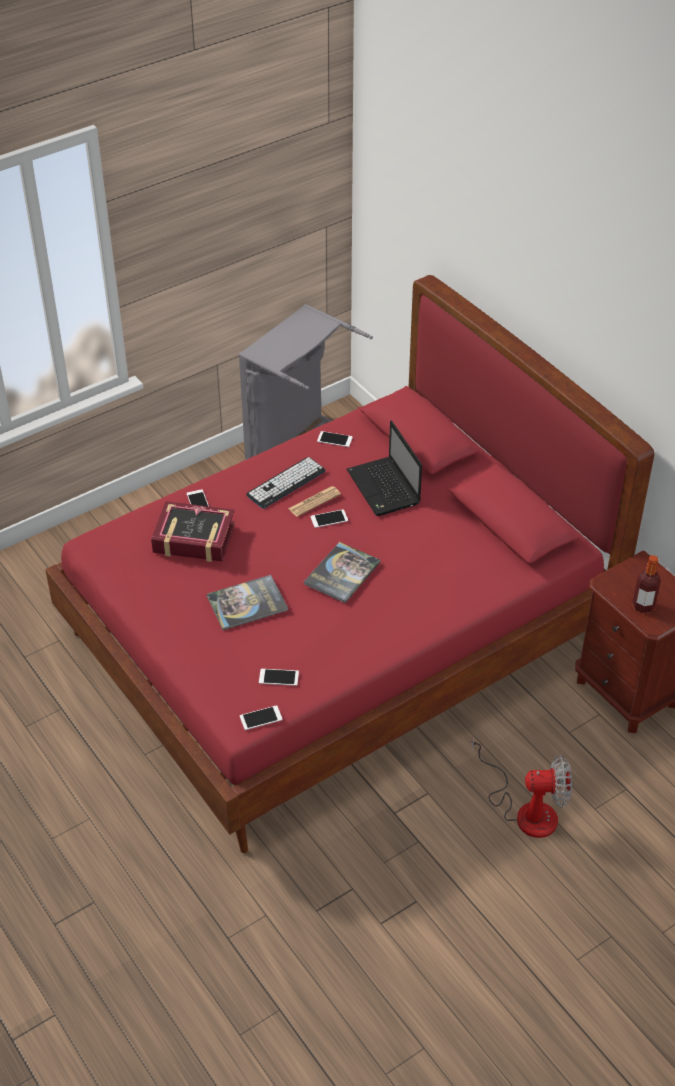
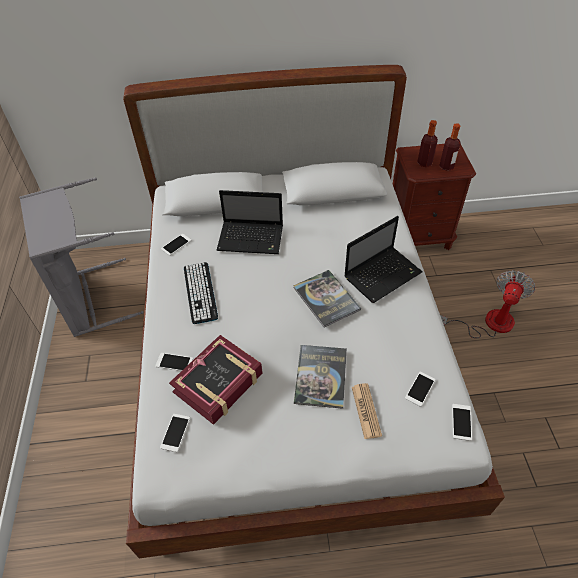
camera: 60 degrees left, 5 degrees up
red bed [45,275,654,853] -> white bed [123,65,505,558]
newspaper [288,486,341,517] -> newspaper moved to [352,383,382,439]
phone [310,509,348,528] -> phone moved to [160,414,190,452]
none -> laptop [344,216,423,303]
none -> bottle [417,120,438,167]

